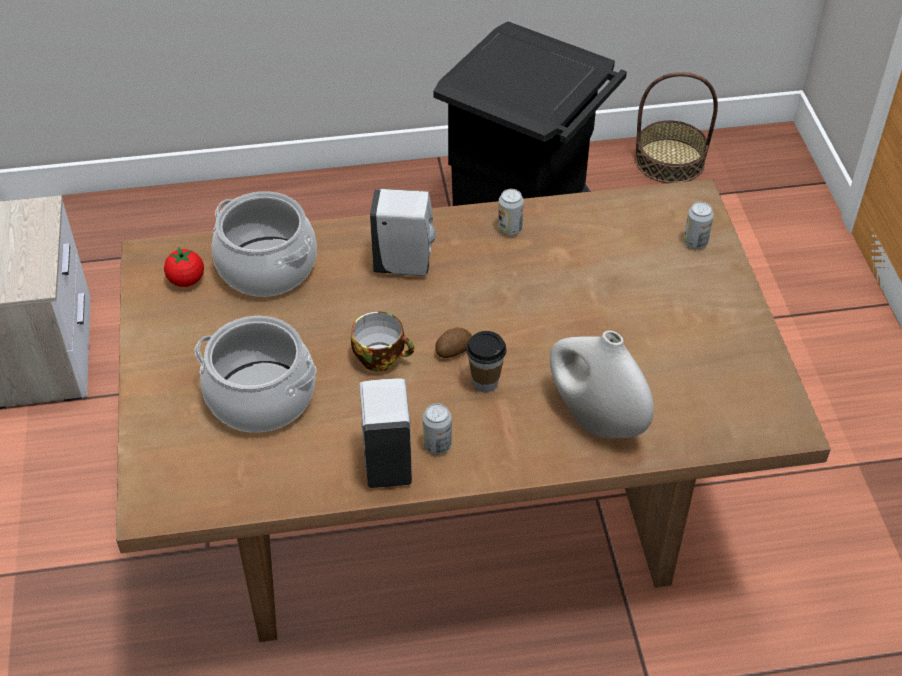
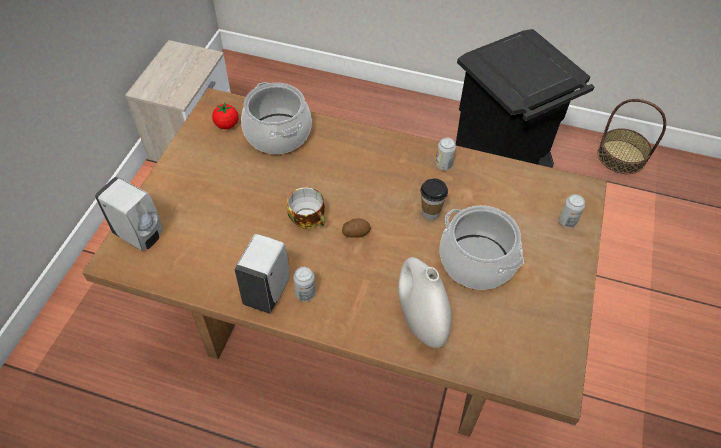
camera: 25 degrees right, 5 degrees up
cooking pot [195,316,317,432] -> cooking pot moved to [440,205,524,290]
white soap dispenser [370,189,436,276] -> white soap dispenser moved to [95,177,163,251]
cup [466,331,507,393] -> cup moved to [420,178,448,220]

